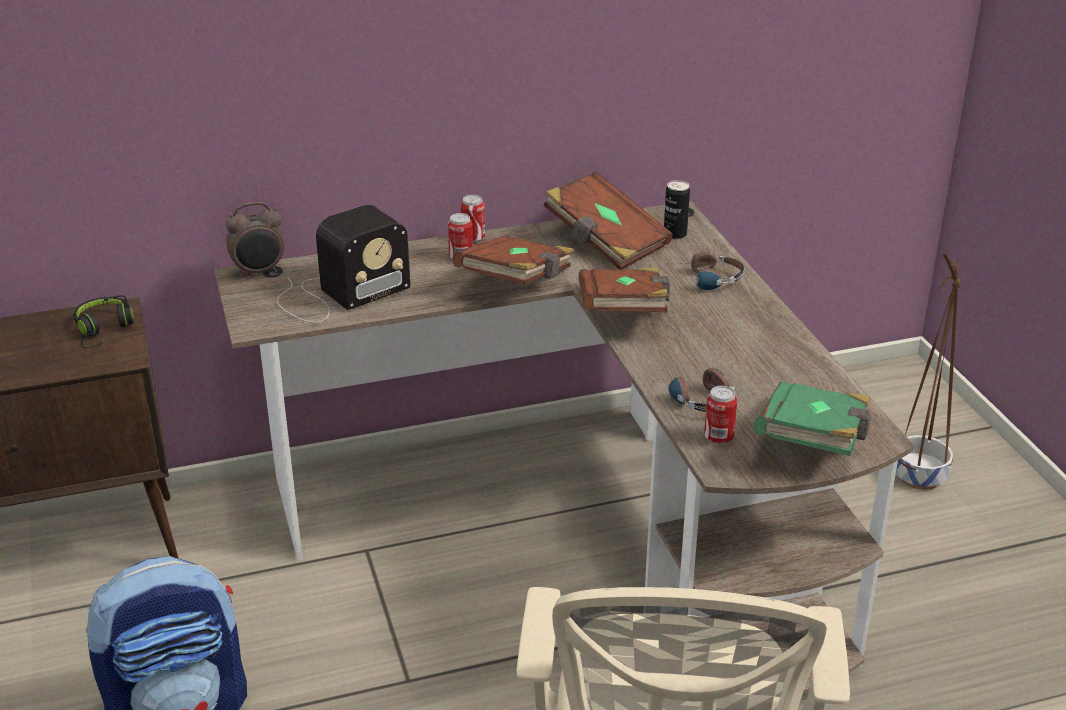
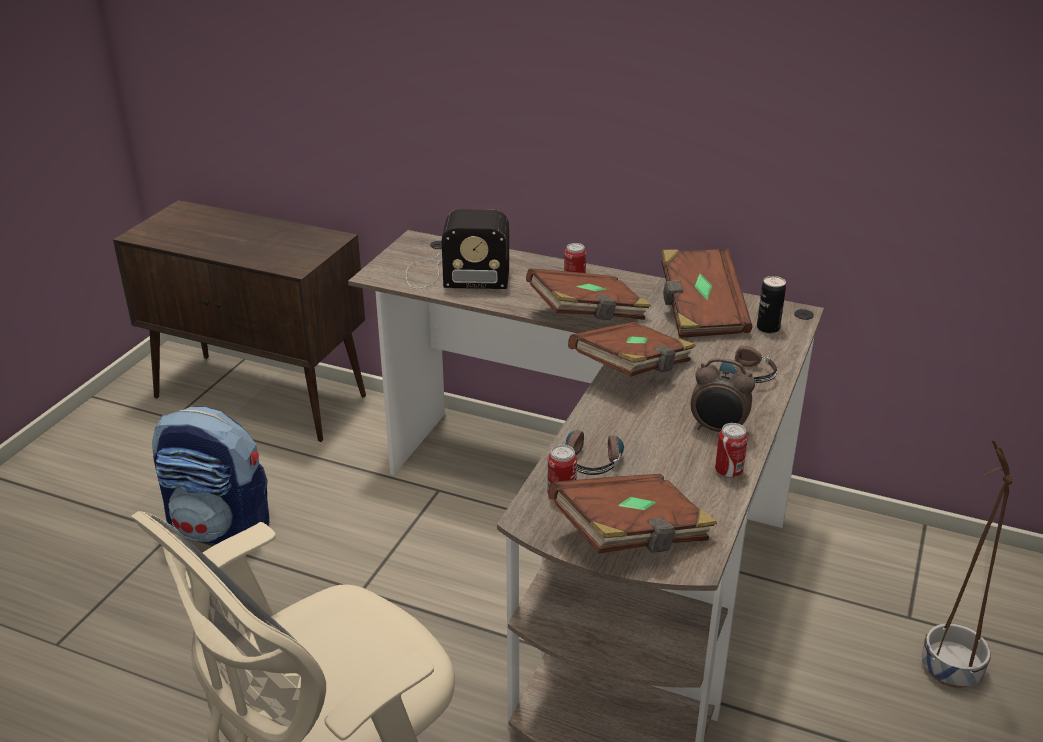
camera: 40 degrees right, 0 degrees up
black headphones [73,295,134,348] -> none
alarm clock [226,202,284,278] -> alarm clock moved to [691,358,755,432]
can [461,195,485,242] -> can moved to [715,423,748,478]
green book [754,381,870,456] -> brown book [548,474,717,554]

